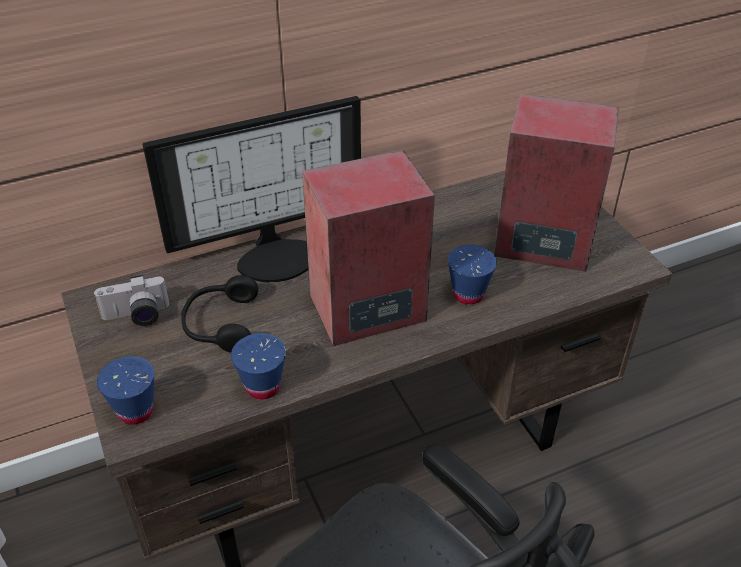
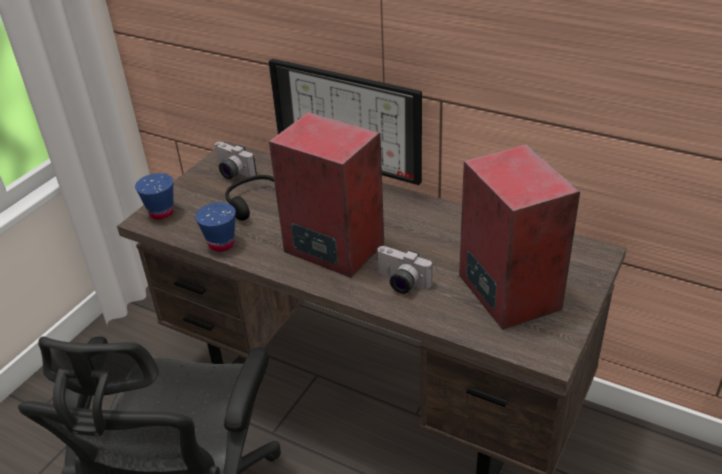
camera: 55 degrees right, 5 degrees down
blue cup [448,245,497,305] -> camera [376,246,432,294]

